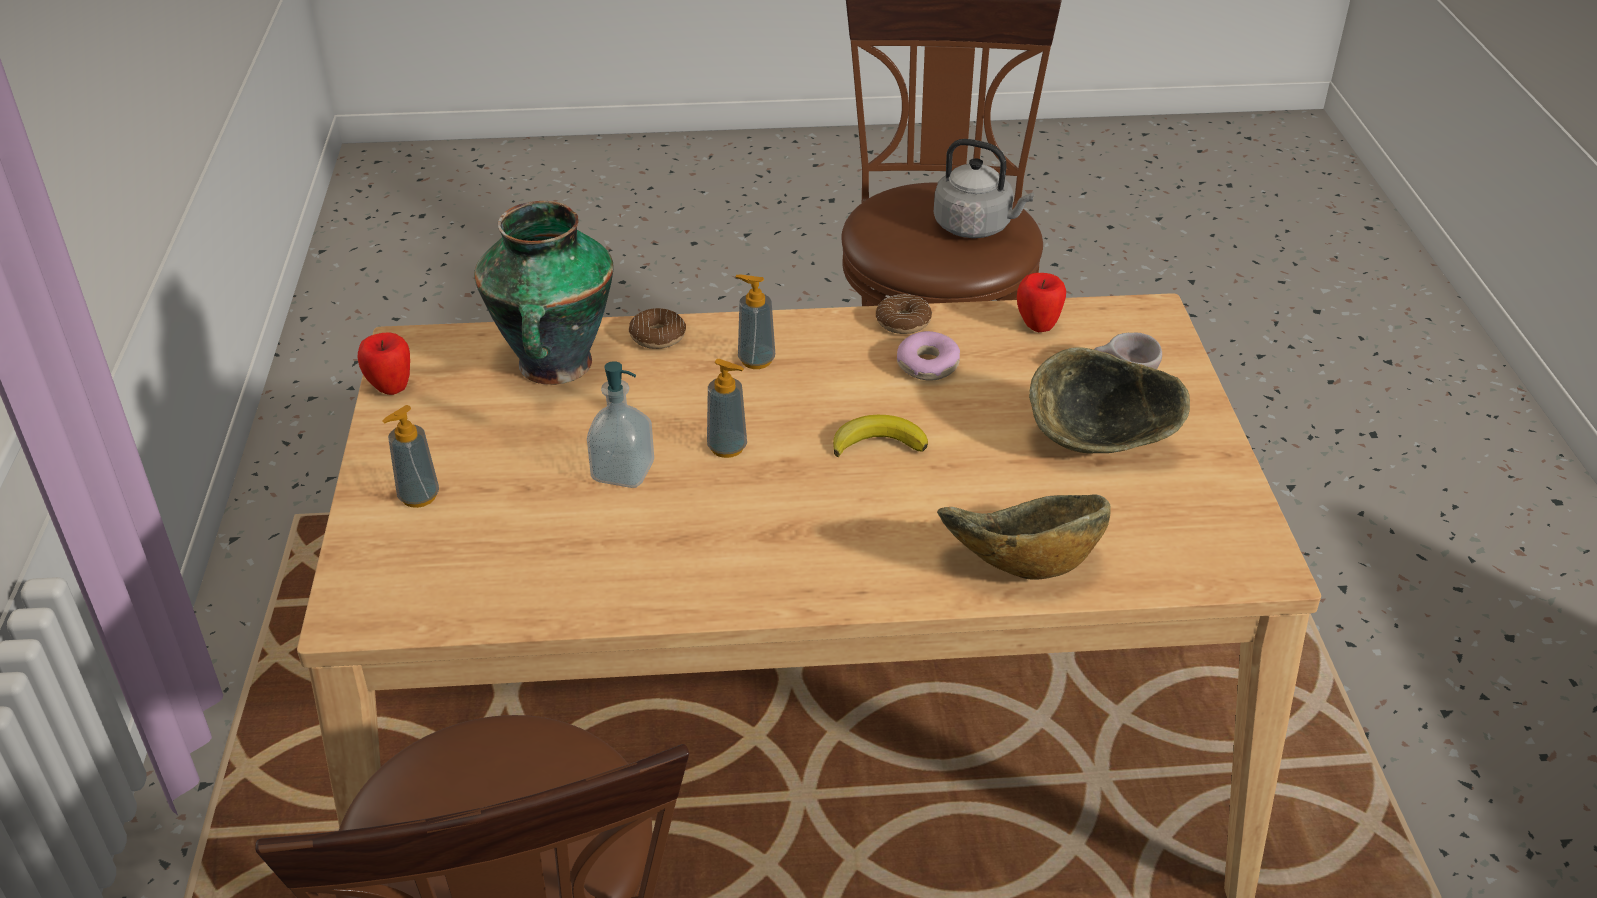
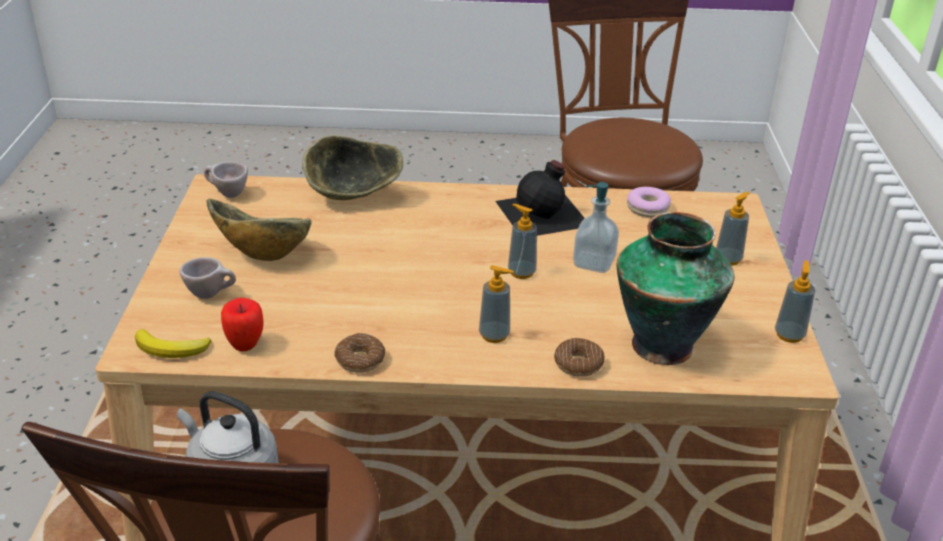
camera: 175 degrees left, 5 degrees down
apple [358,332,410,395] -> soap dispenser [775,260,815,343]
banana [833,415,928,457] -> banana moved to [135,329,211,358]
donut [897,331,960,381] -> donut moved to [627,187,671,217]
none -> beige cup [204,162,248,198]
none -> black bottle [495,160,584,236]

